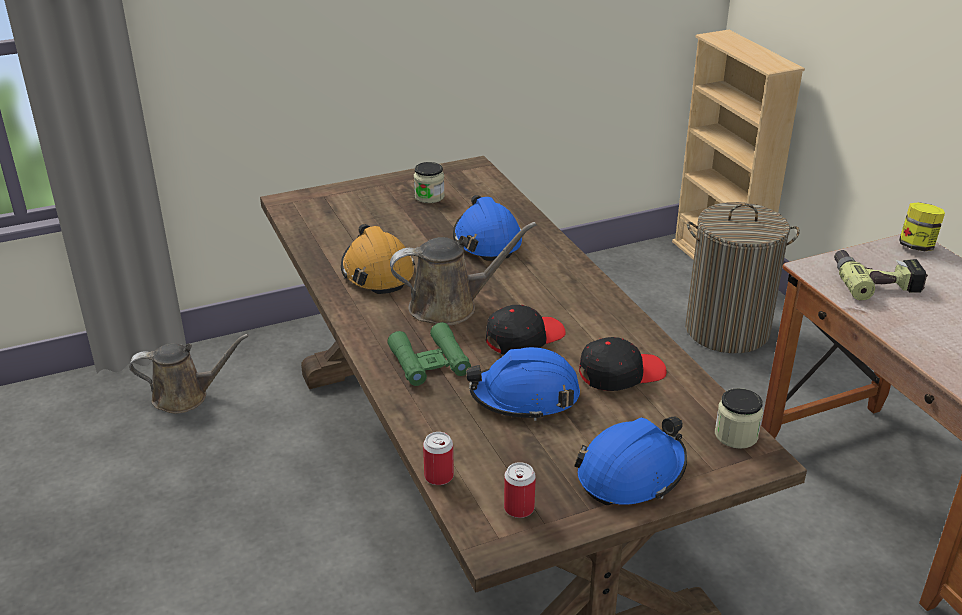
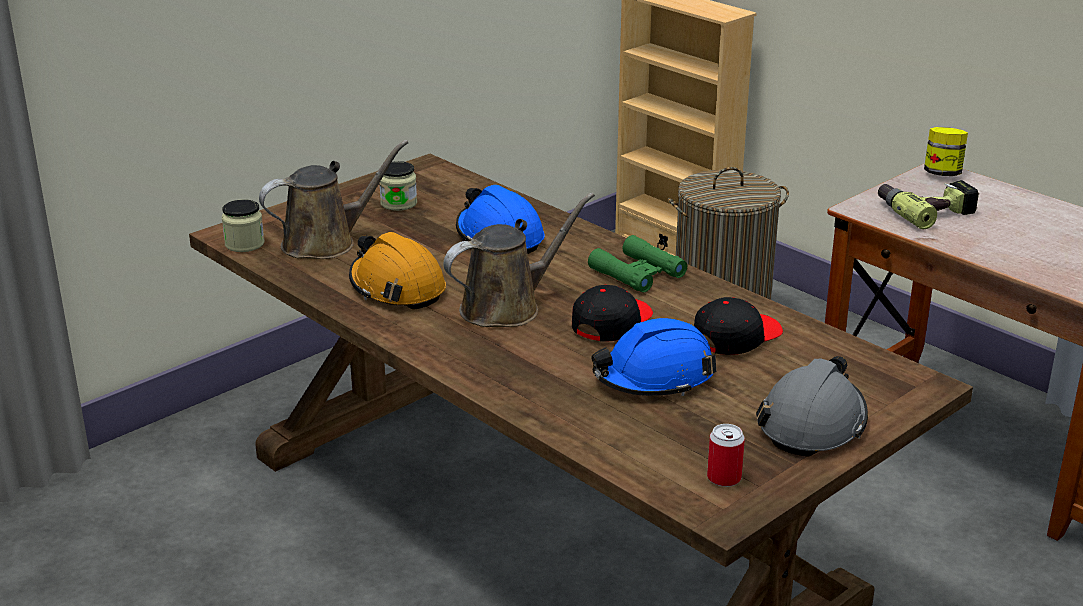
camera: 20 degrees left, 5 degrees down
brown watering can [130,334,249,414] -> brown watering can moved to [259,140,408,259]
green binoculars [387,322,471,386] -> green binoculars moved to [588,235,687,292]
can [423,432,454,485] -> none
blue hard hat [574,416,687,505] -> grey hard hat [756,356,868,456]
jar [715,388,763,449] -> jar moved to [222,199,264,252]

